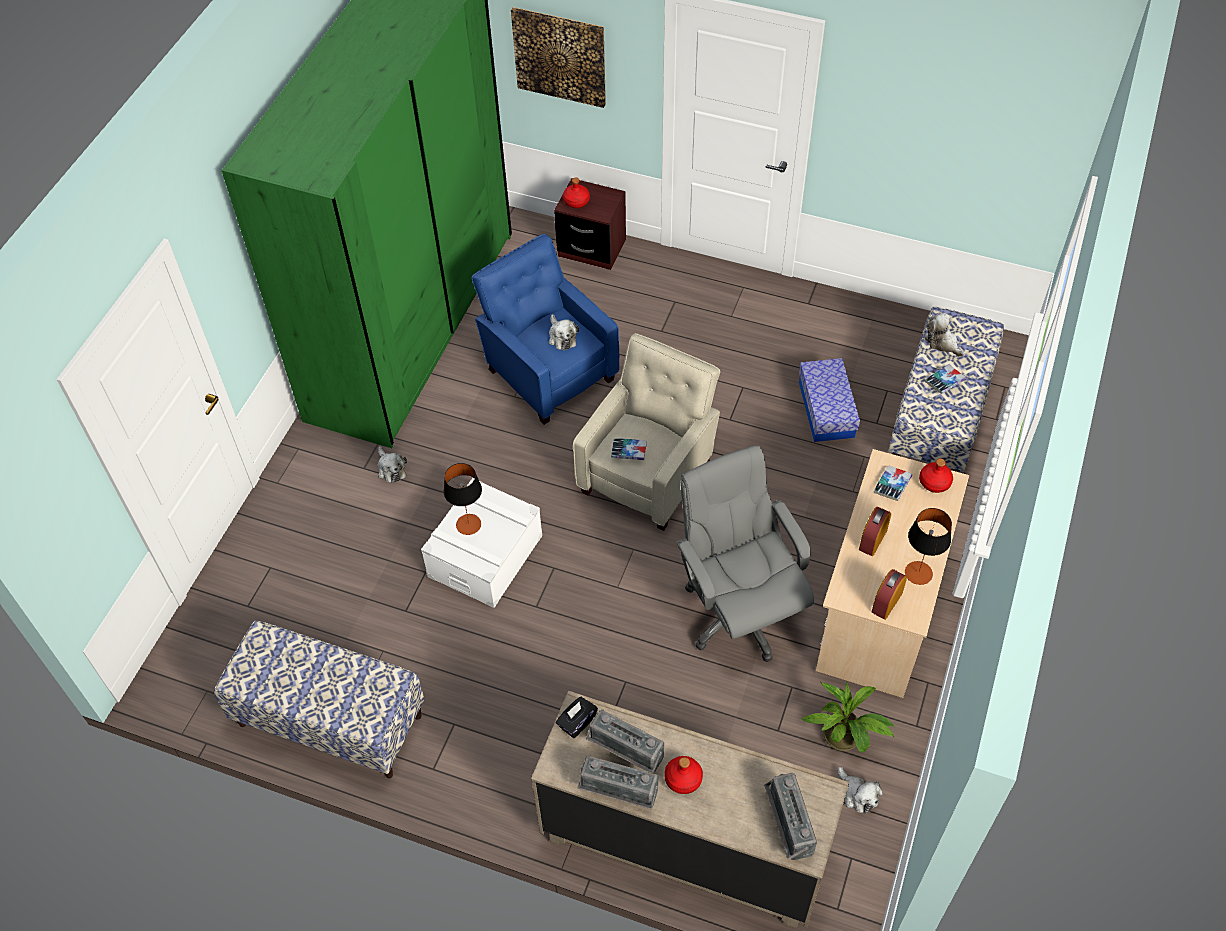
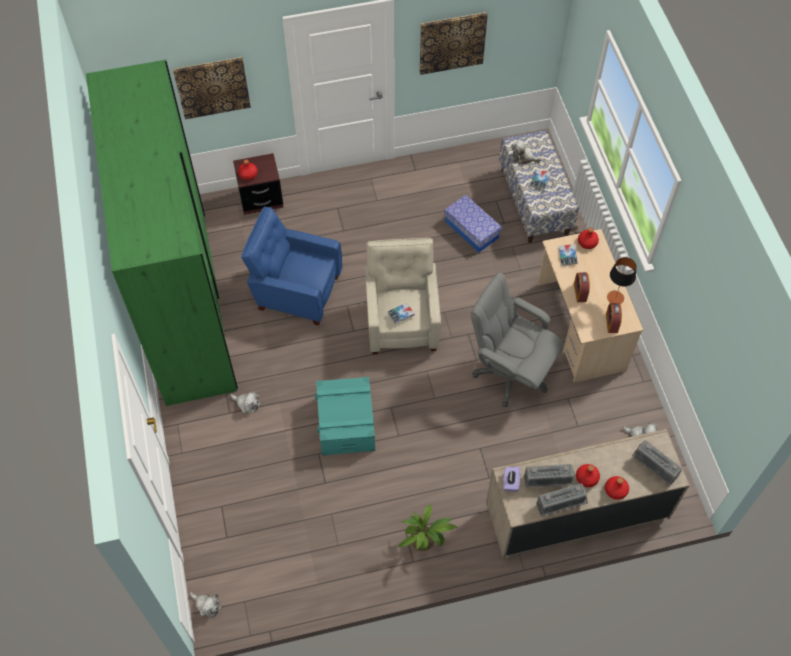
camera: 35 degrees left, 5 degrees up
bench [214,621,424,778] -> none
white storage box [421,478,542,608] -> turquoise storage box [315,377,375,456]
table lamp [444,463,482,535] -> none
plush toy [549,314,579,351] -> plush toy moved to [190,592,221,617]
black tissue box [556,697,598,738] -> purple tissue box [503,467,521,492]
potted plant [801,681,894,752] -> potted plant moved to [398,505,457,551]
none -> picture [420,12,488,75]
none -> red bottle [605,476,629,500]

